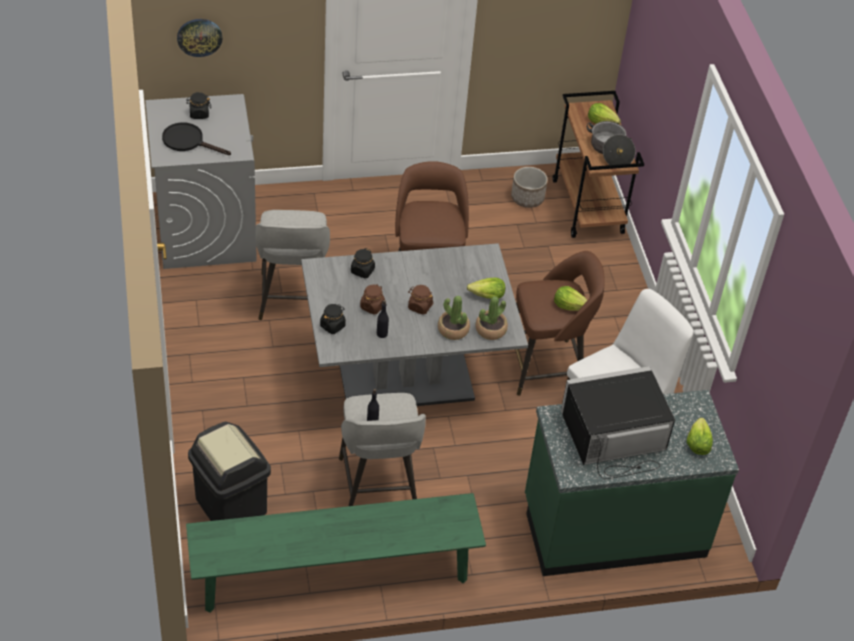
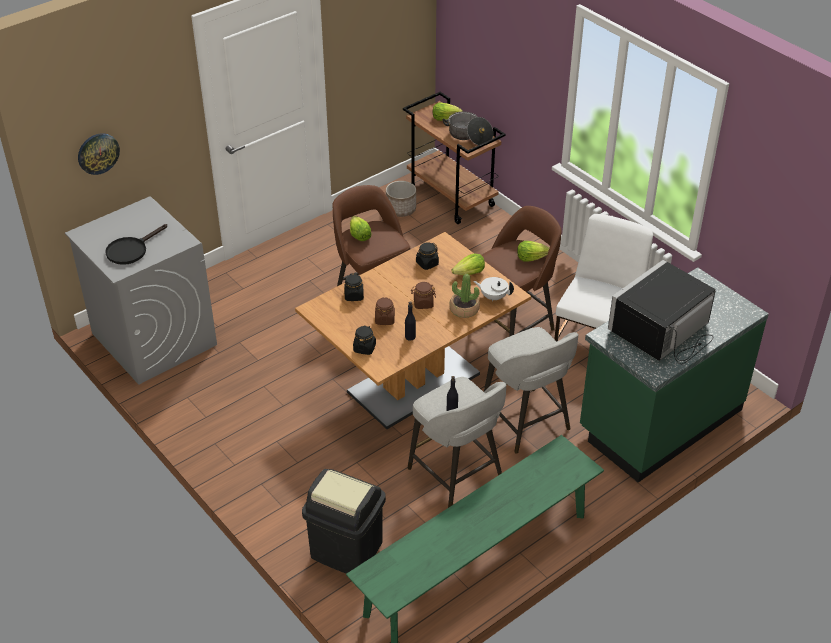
camera: 25 degrees left, 5 degrees down
black frying pan [162,123,231,155] -> black frying pan turned 45 degrees counterclockwise [105,224,167,265]
black jar [186,92,211,119] -> black jar moved to [416,243,439,270]
grey stool [255,210,330,320] -> grey stool moved to [484,327,578,454]
grey dining table [301,243,528,406] -> brown dining table [295,232,531,429]
potted plant [475,296,508,340] -> white teapot [473,277,514,302]
lettuce [687,418,713,455] -> lettuce moved to [350,216,371,241]

